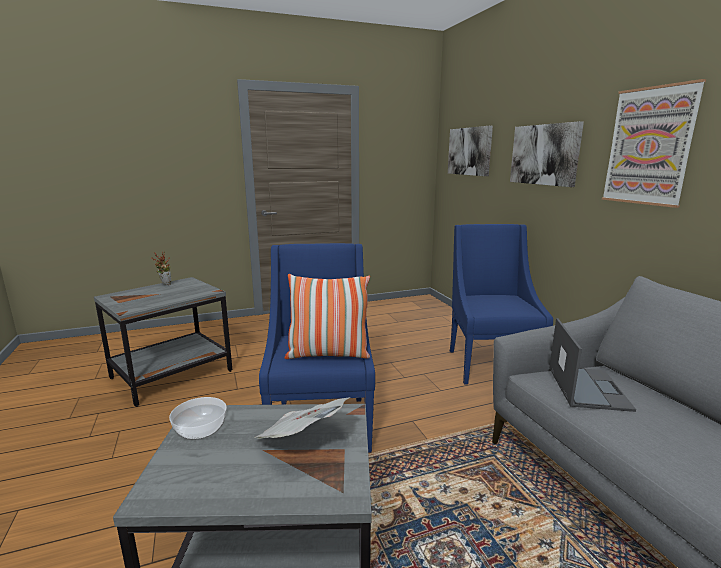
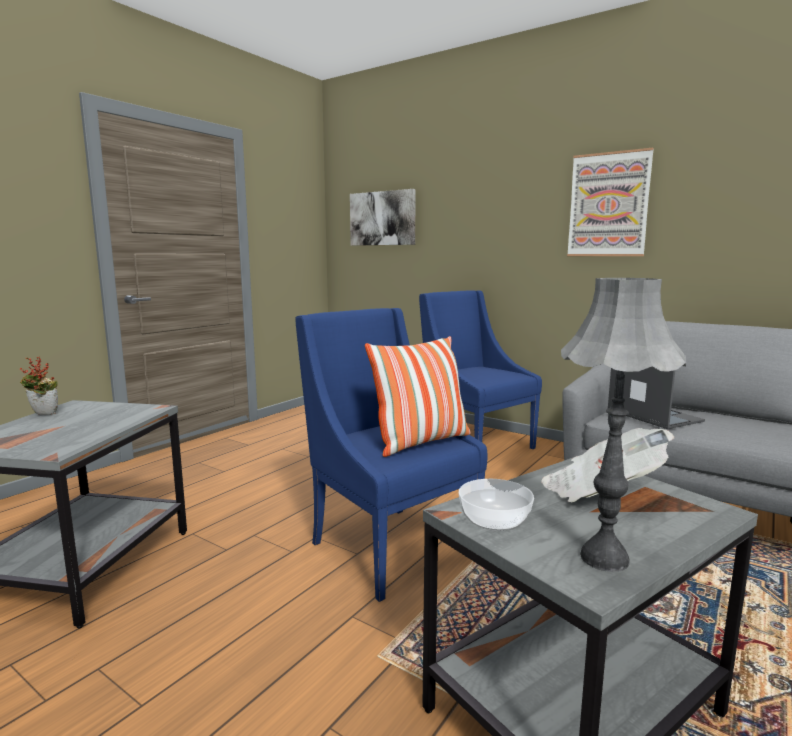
camera: 35 degrees left, 5 degrees down
picture [510,121,584,187] -> none
none -> grey table lamp [561,278,686,572]

